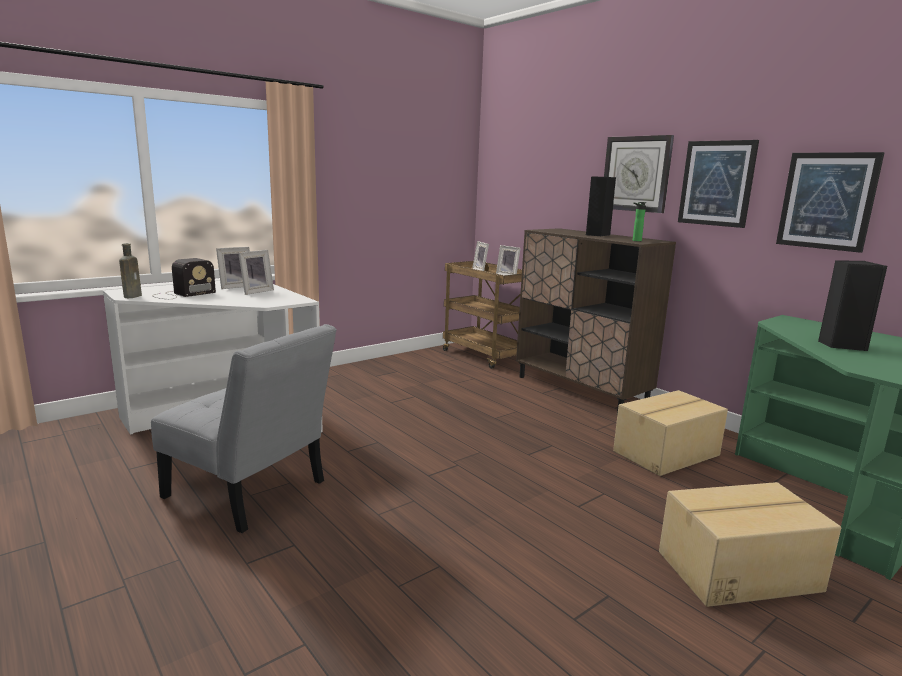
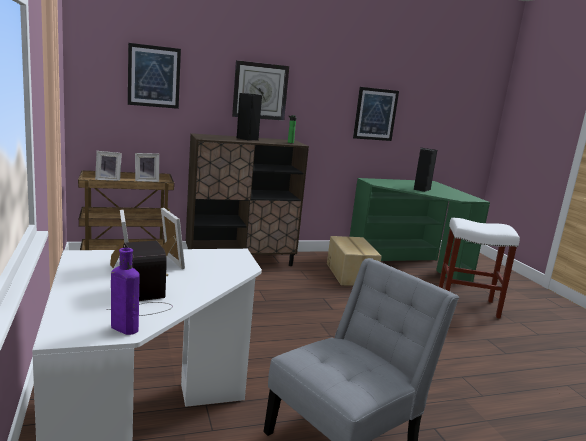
camera: 70 degrees left, 0 degrees up
brown bottle [119,243,142,298] -> purple bottle [111,248,140,335]
cardboard box [659,482,841,607] -> white stool [438,218,520,319]
picture [678,140,759,228] -> picture moved to [128,43,181,109]

